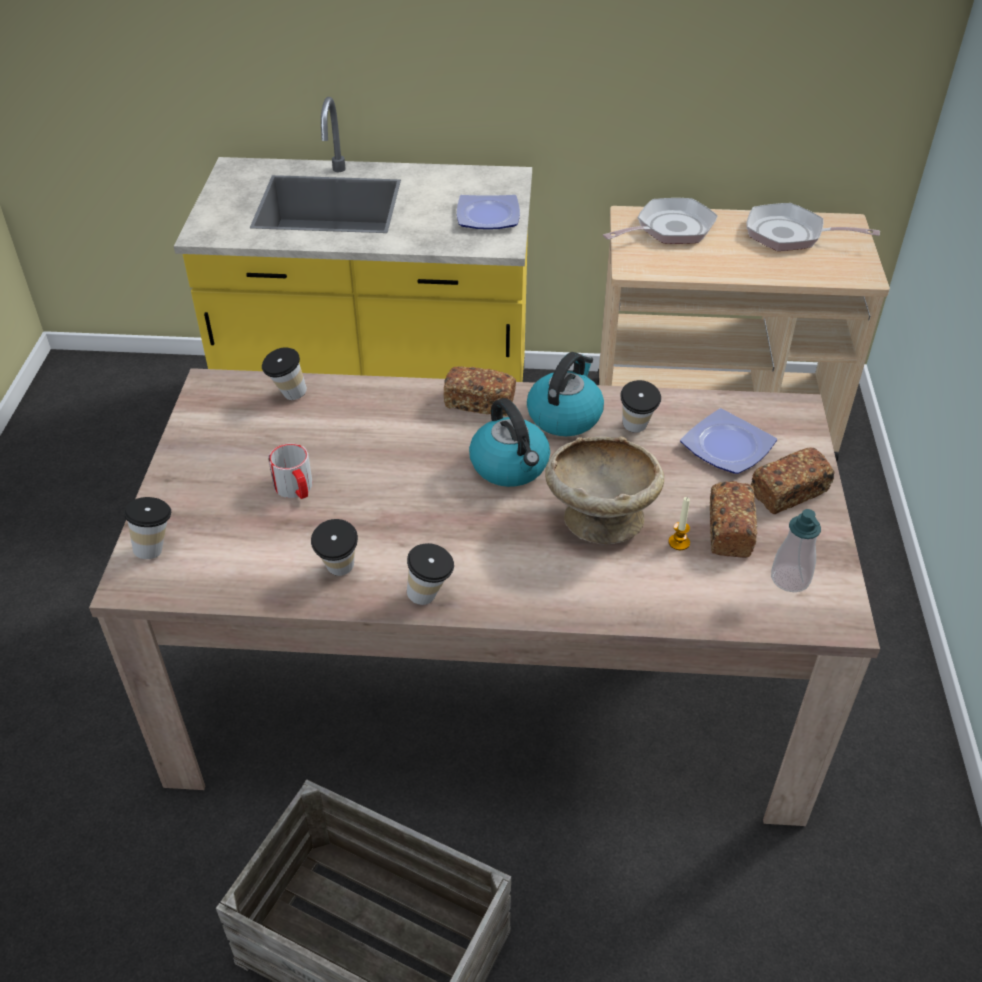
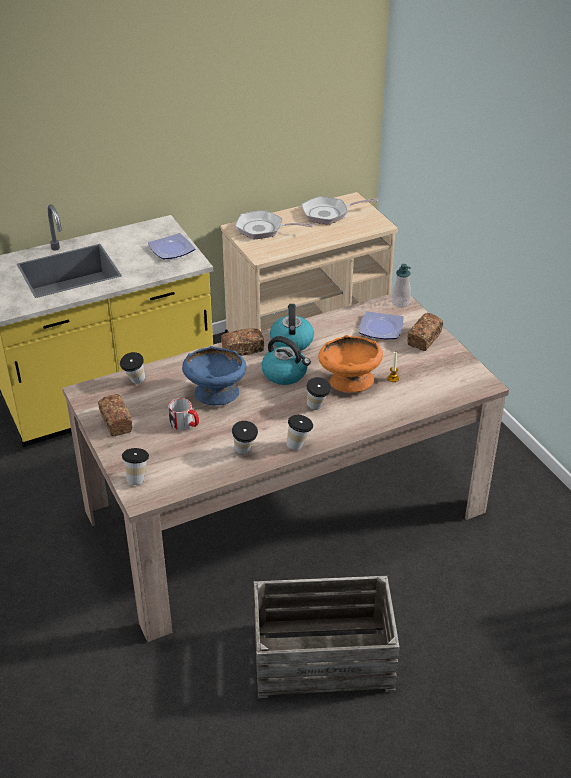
camera: 30 degrees left, 5 degrees down
beige bowl [545,437,664,545] -> orange bowl [318,335,383,393]
frying pan [603,198,718,244] -> frying pan turned 105 degrees counterclockwise [235,210,314,239]
cup [620,380,661,433] -> cup moved to [307,377,331,410]
bread [710,481,757,558] -> bread moved to [98,394,132,436]
soap dispenser [771,509,821,592] -> soap dispenser moved to [392,264,411,307]
none -> blue bowl [182,346,246,405]

